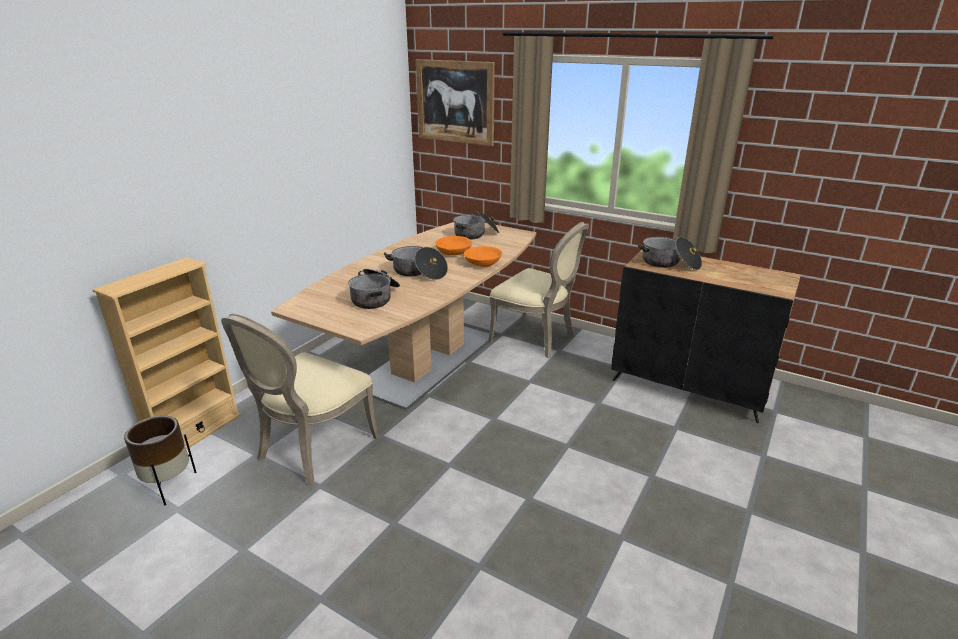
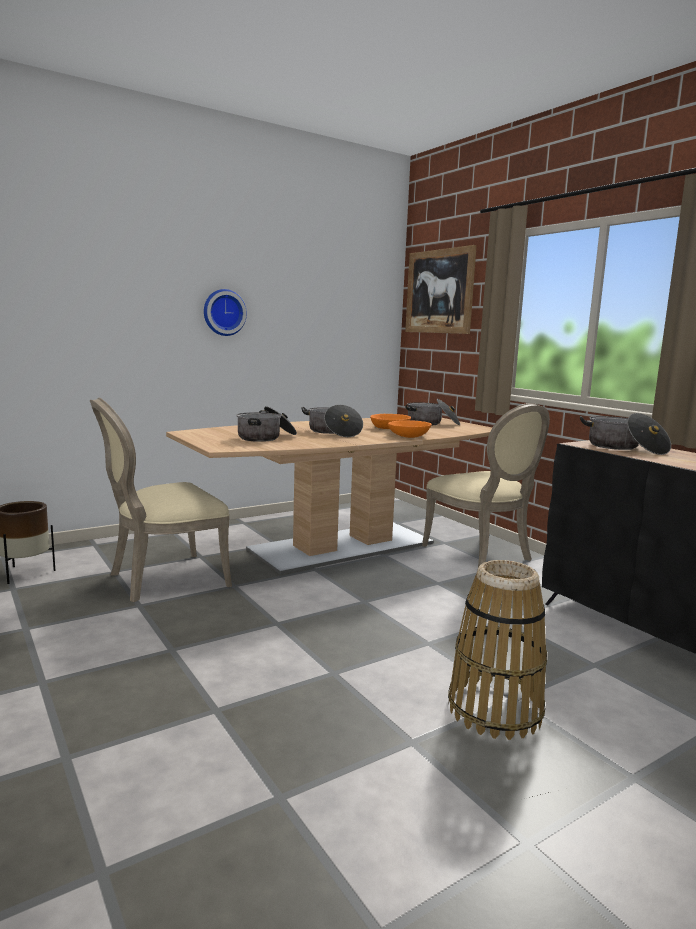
camera: 25 degrees right, 15 degrees down
beige bookcase [93,257,241,450] -> none
none -> wall clock [204,289,247,336]
none -> basket [448,560,547,740]

